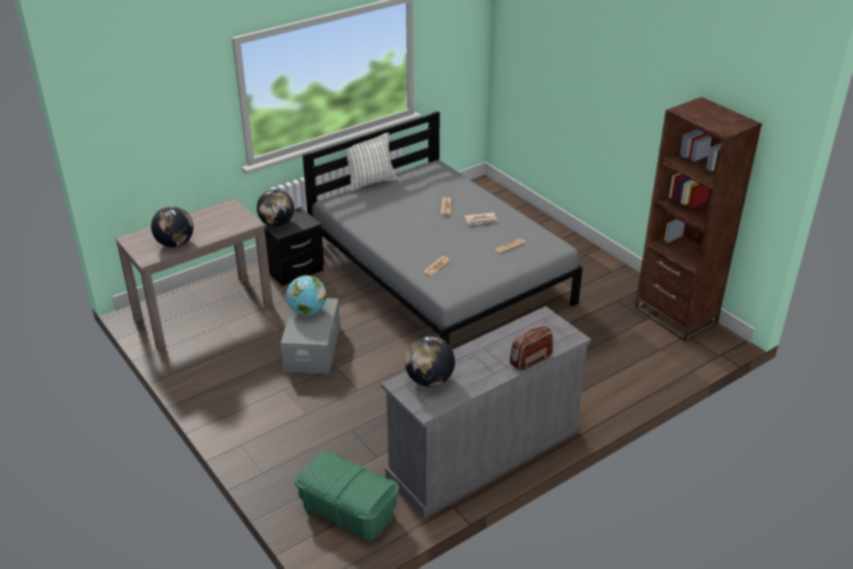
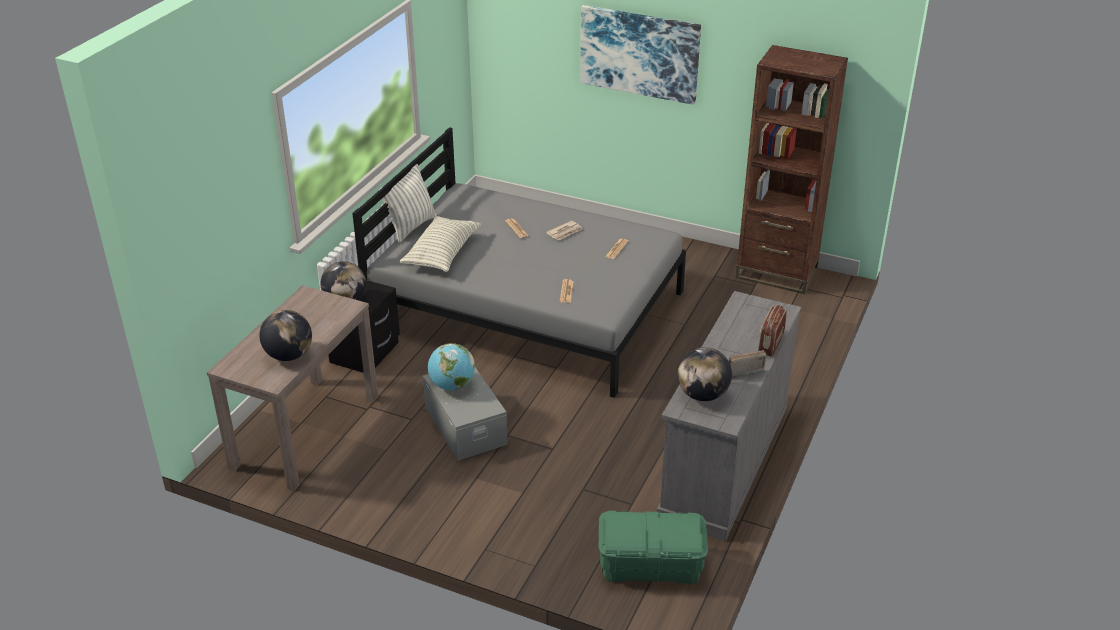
camera: 30 degrees left, 0 degrees up
none -> pillow [400,216,481,272]
none -> picture [580,5,701,105]
none -> radio [729,350,766,378]

